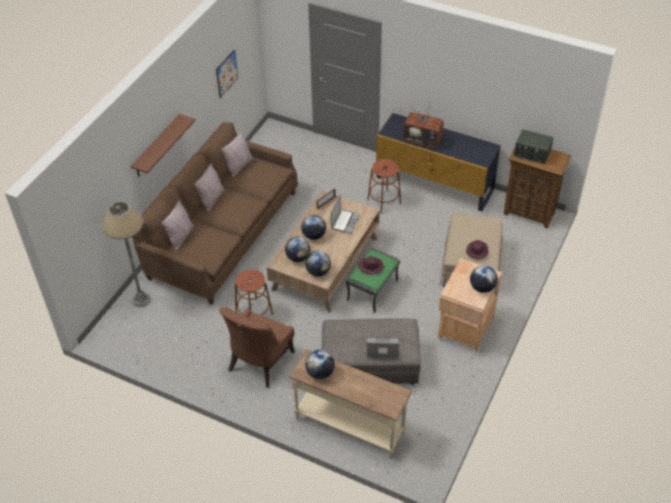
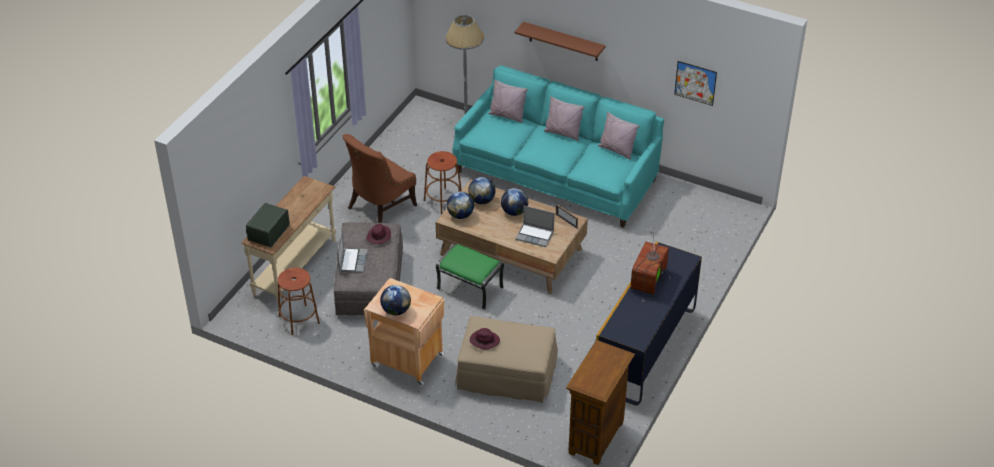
camera: 90 degrees right, 5 degrees down
brown sofa [132,122,298,305] -> turquoise sofa [452,65,664,228]
brown armchair [219,307,295,388] -> brown armchair turned 75 degrees counterclockwise [342,134,417,223]
globe [305,350,335,379] -> none
purple hat [358,256,384,275] -> purple hat moved to [366,224,391,245]
brown stool [367,159,401,213] -> brown stool moved to [278,268,320,335]
radio [514,129,553,164] -> radio moved to [246,203,290,247]

